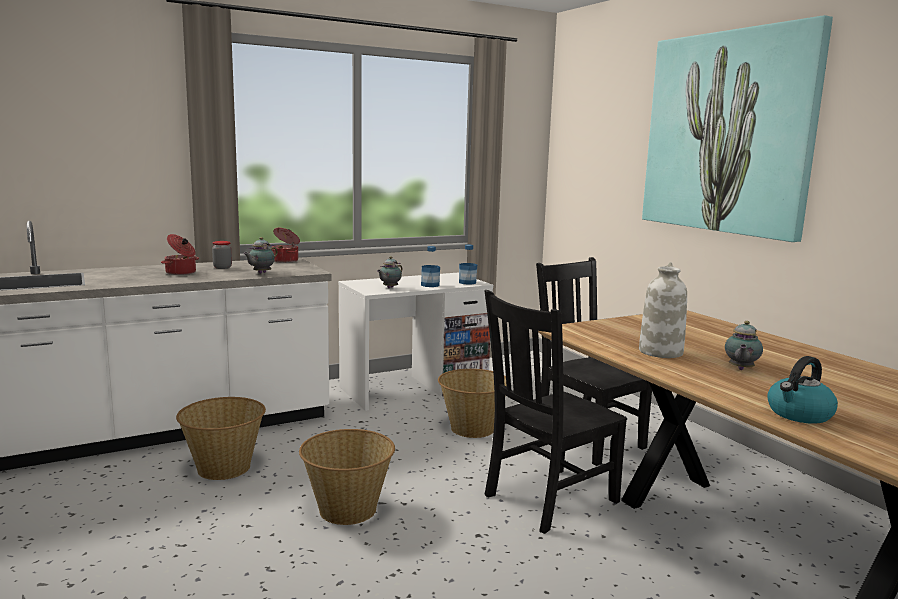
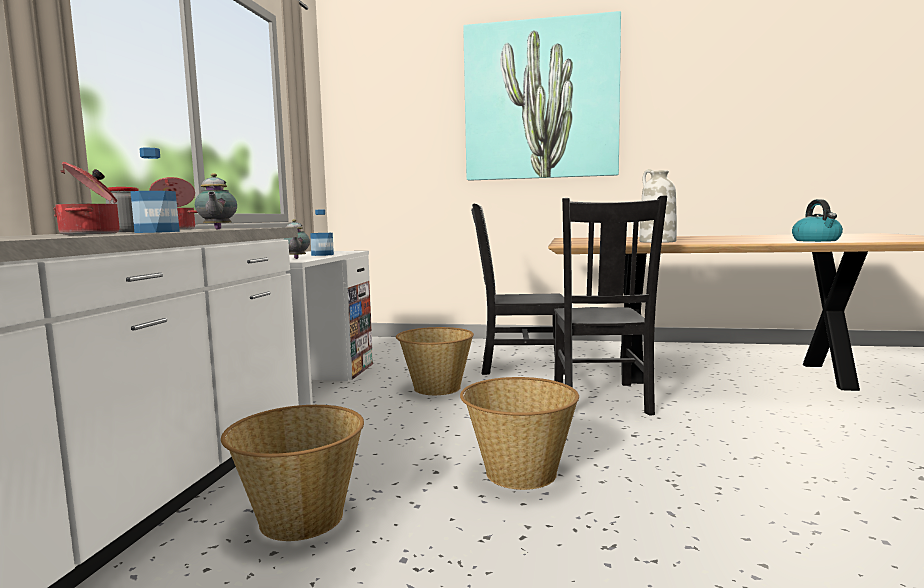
camera: 50 degrees left, 5 degrees down
bottle [459,245,477,285] -> bottle moved to [130,148,180,233]
teapot [725,321,763,370] -> none

